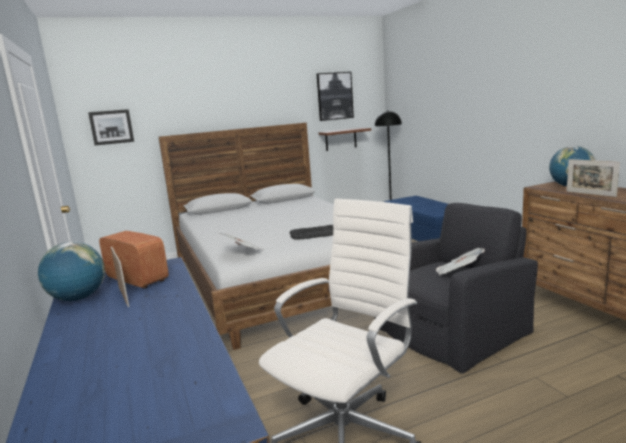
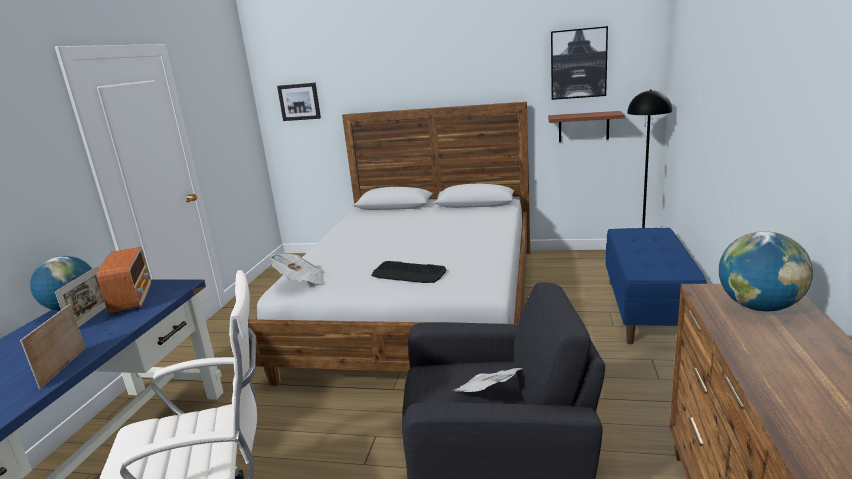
camera: 35 degrees right, 5 degrees up
picture frame [567,159,620,197] -> picture frame moved to [20,304,85,389]

